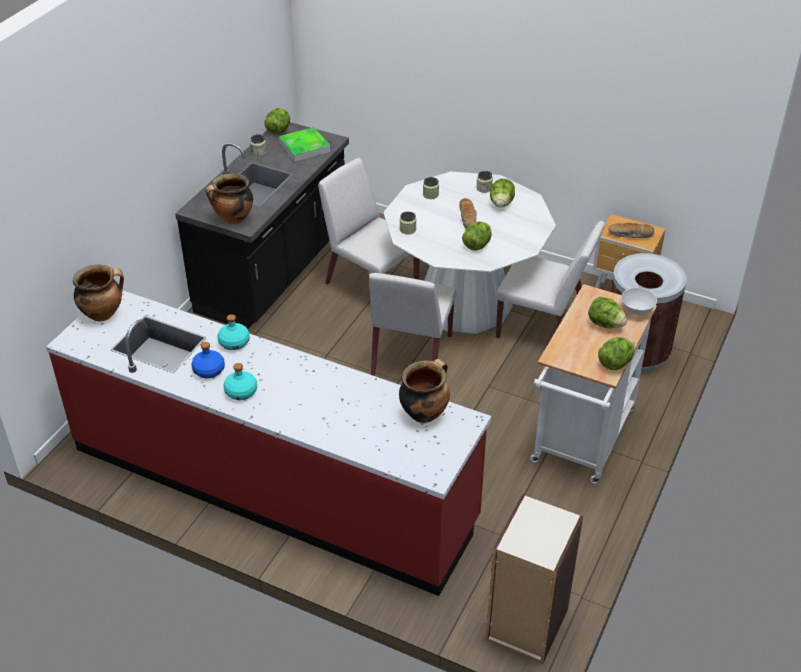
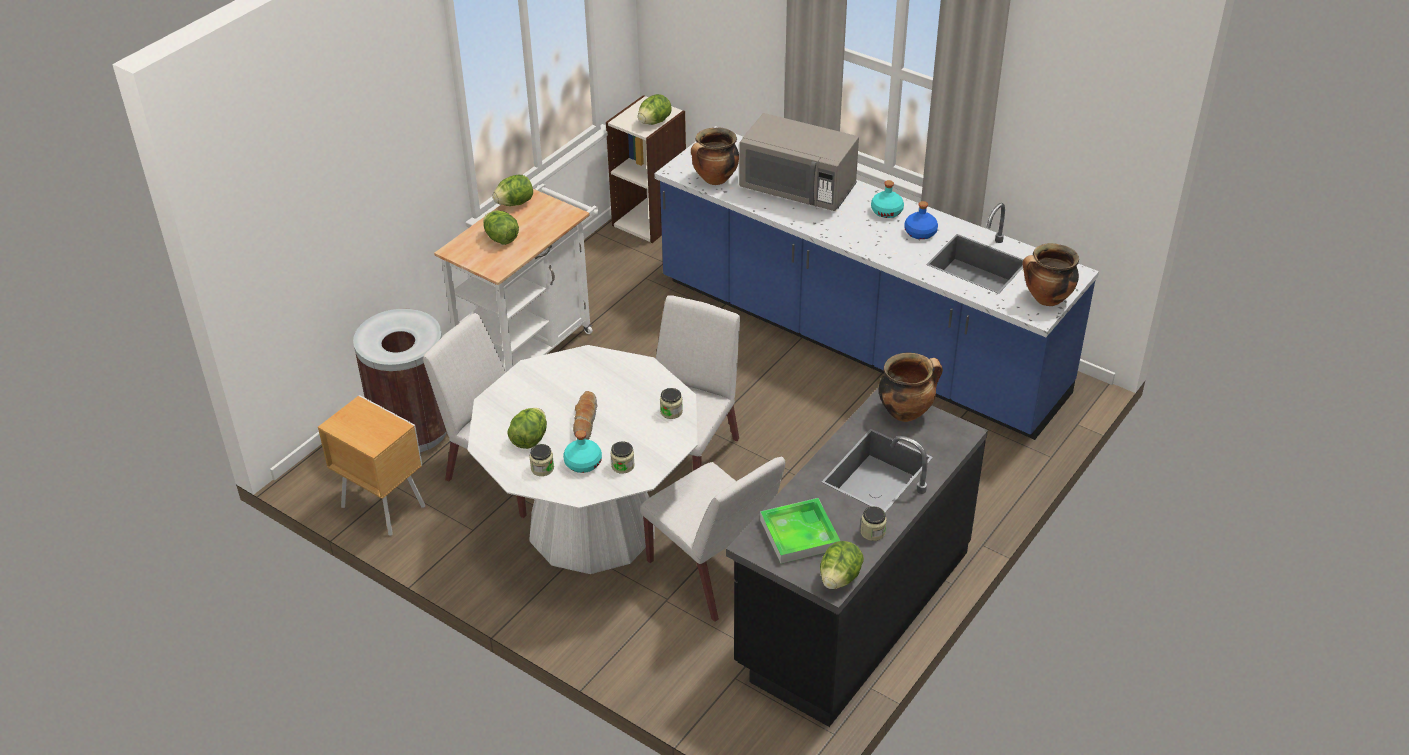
camera: 170 degrees left, 0 degrees up
red counter [46,290,491,596] -> blue counter [654,126,1099,440]
turquoise bottle [217,314,250,350] -> turquoise bottle moved to [563,430,602,473]
lettuce [462,222,492,251] -> lettuce moved to [638,94,672,125]
bread [609,223,654,238] -> none
white bowl [621,288,657,315] -> none
none -> grey microwave [739,113,859,211]

